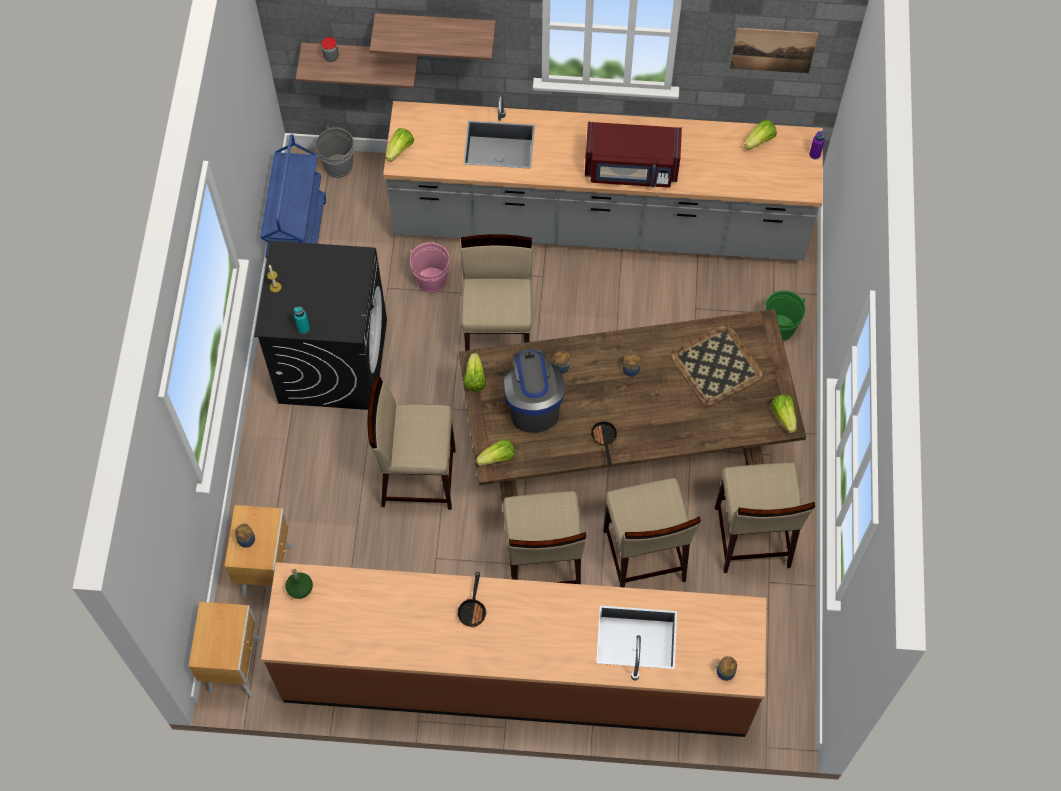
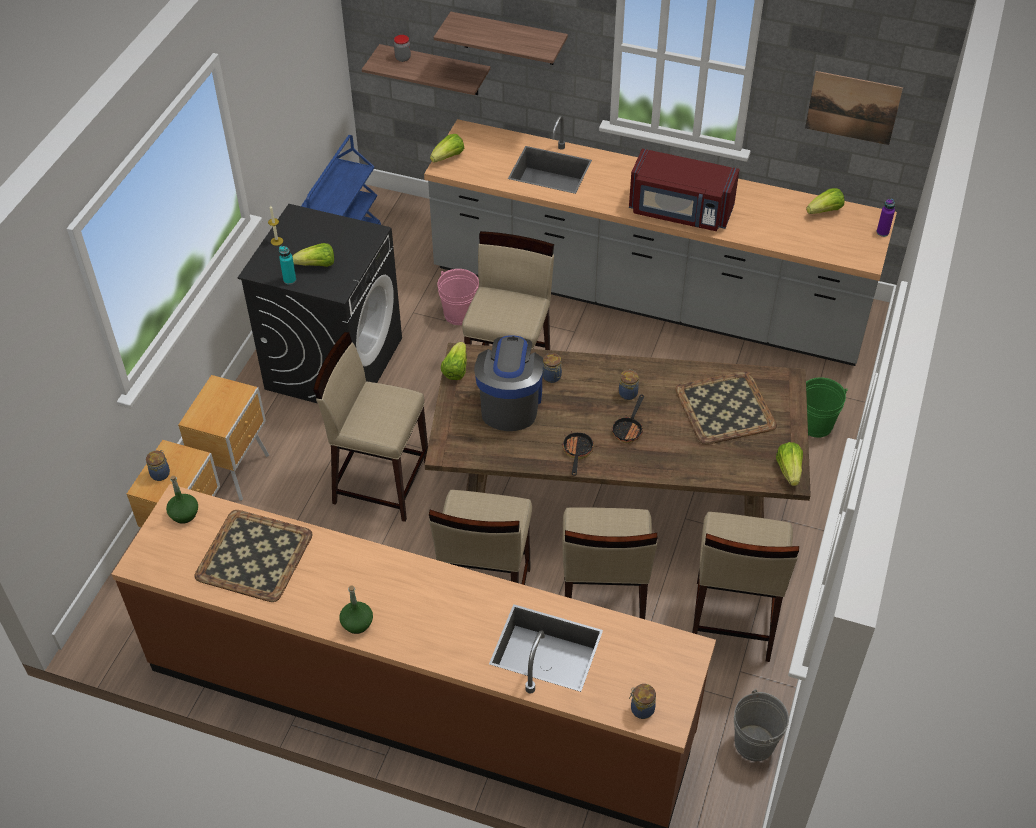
camera: 15 degrees right, 15 degrees down
brown nightstand [188,602,261,697] -> brown nightstand moved to [178,375,269,501]
grey bucket [315,126,354,178] -> grey bucket moved to [734,688,789,761]
frying pan [457,572,486,627] -> frying pan moved to [612,394,644,443]
lettuce [476,439,515,466] -> lettuce moved to [292,243,334,267]
none -> tray [194,510,313,602]
none -> green bottle [339,585,373,634]

